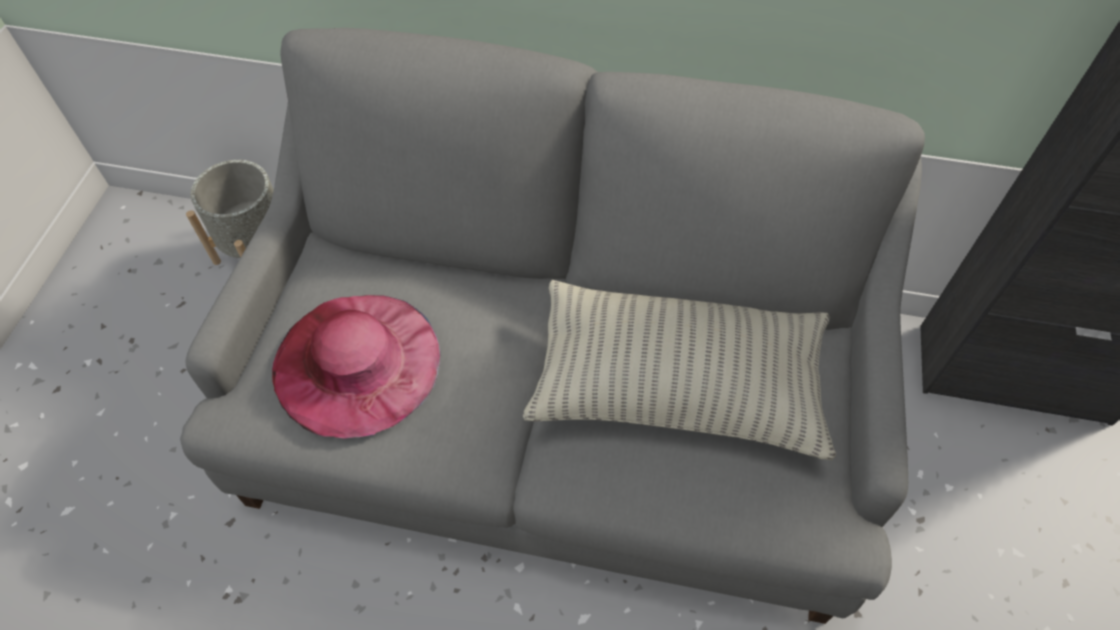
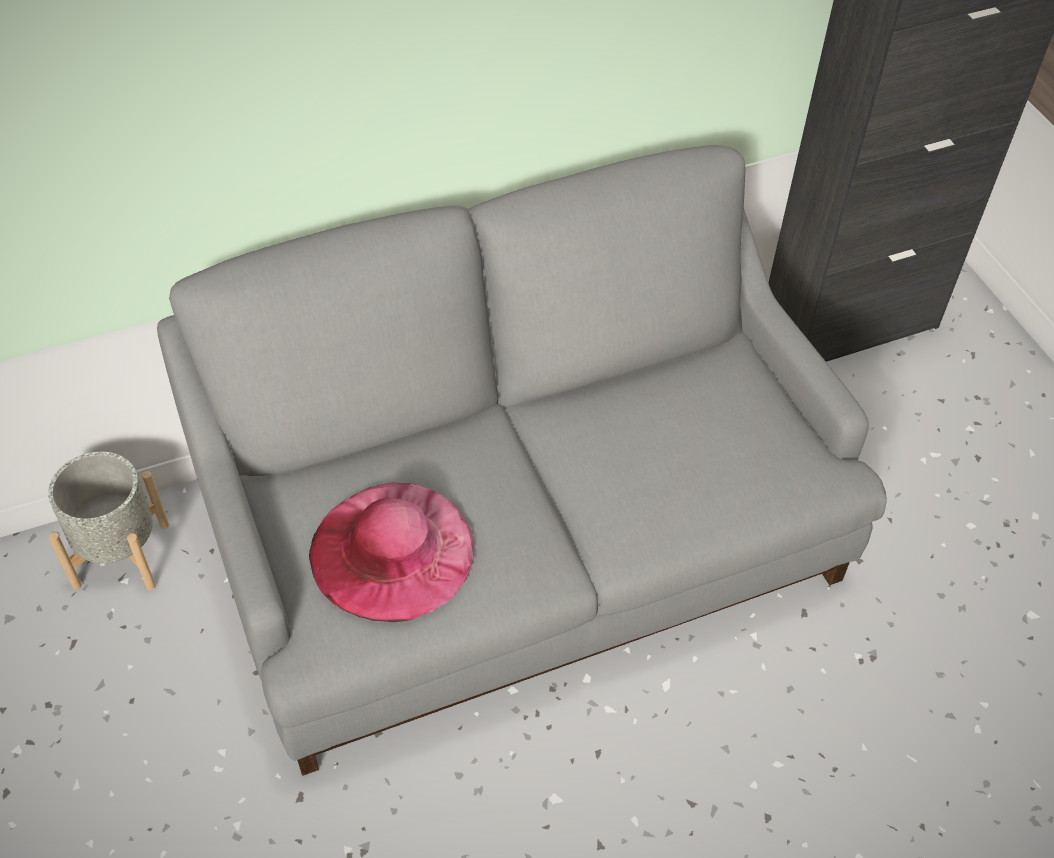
camera: 35 degrees left, 5 degrees down
pillow [522,280,836,460] -> none

